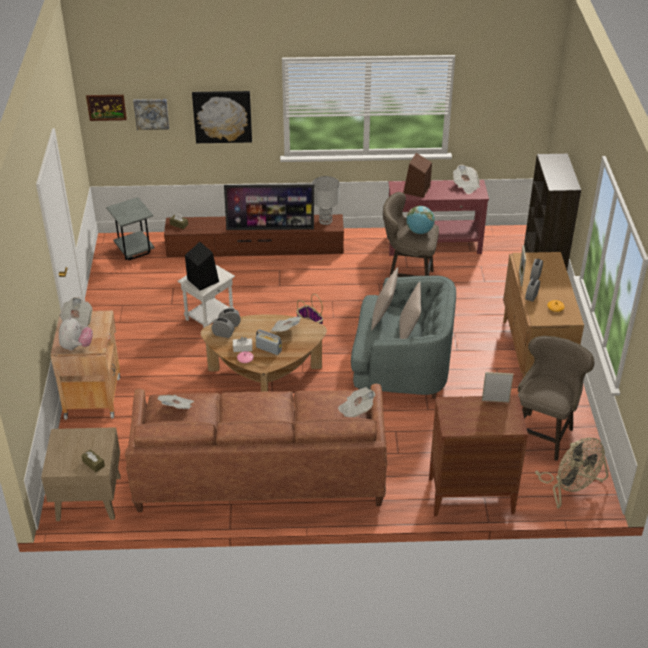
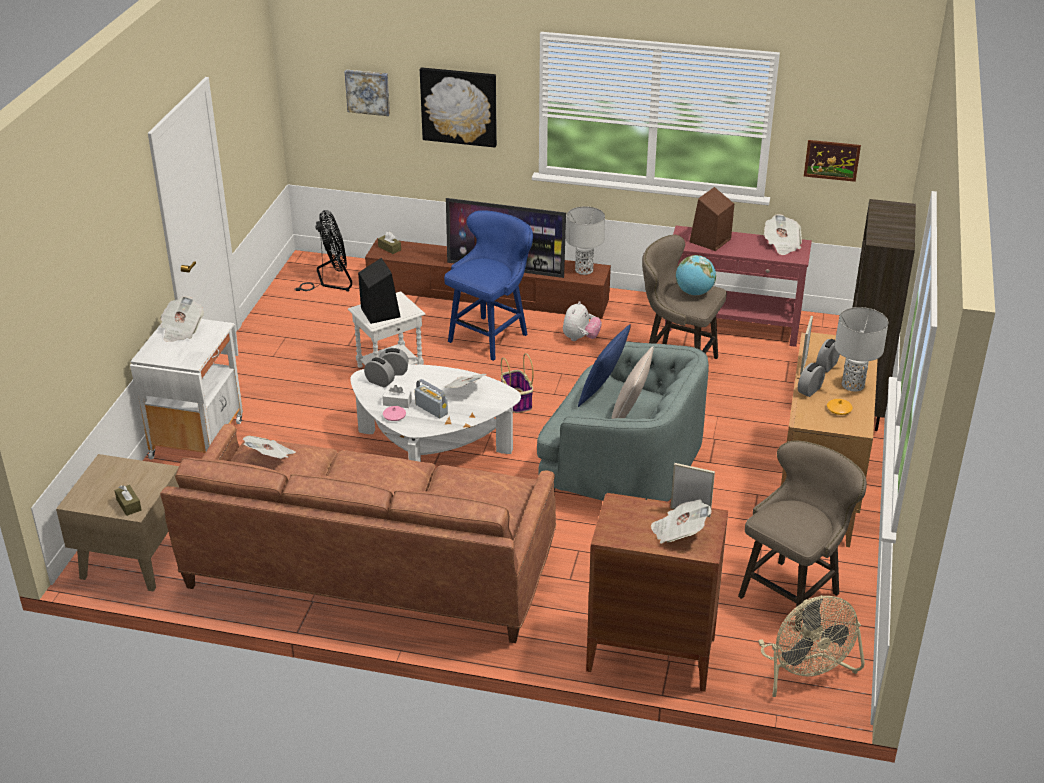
camera: 15 degrees right, 5 degrees down
brown cart [51,311,120,420] -> white cart [130,319,243,460]
plush toy [59,317,93,351] -> plush toy moved to [563,301,602,341]
picture [86,95,127,121] -> picture moved to [804,140,861,182]
grey side table [106,197,155,261] -> black fan [294,210,352,292]
brown coffee table [201,314,327,392] -> white coffee table [351,364,521,462]
newspaper [338,387,376,417] -> newspaper moved to [651,500,711,544]
beige pillow [371,267,398,331] -> blue pillow [578,324,631,407]
none -> blue stool [444,210,533,361]
none -> white table lamp [835,307,888,391]

